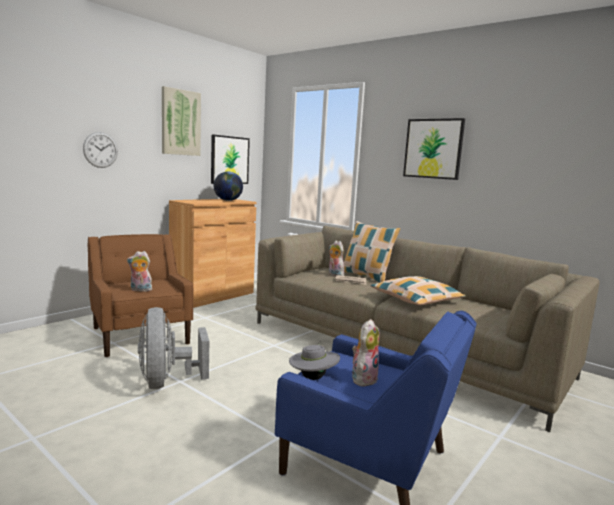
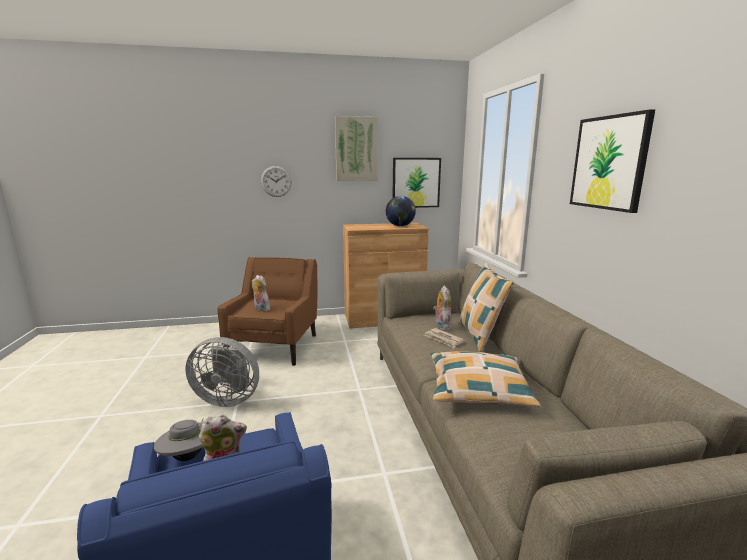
camera: 40 degrees right, 5 degrees up
grey fan [138,307,209,389] -> grey fan turned 105 degrees counterclockwise [185,337,259,407]

